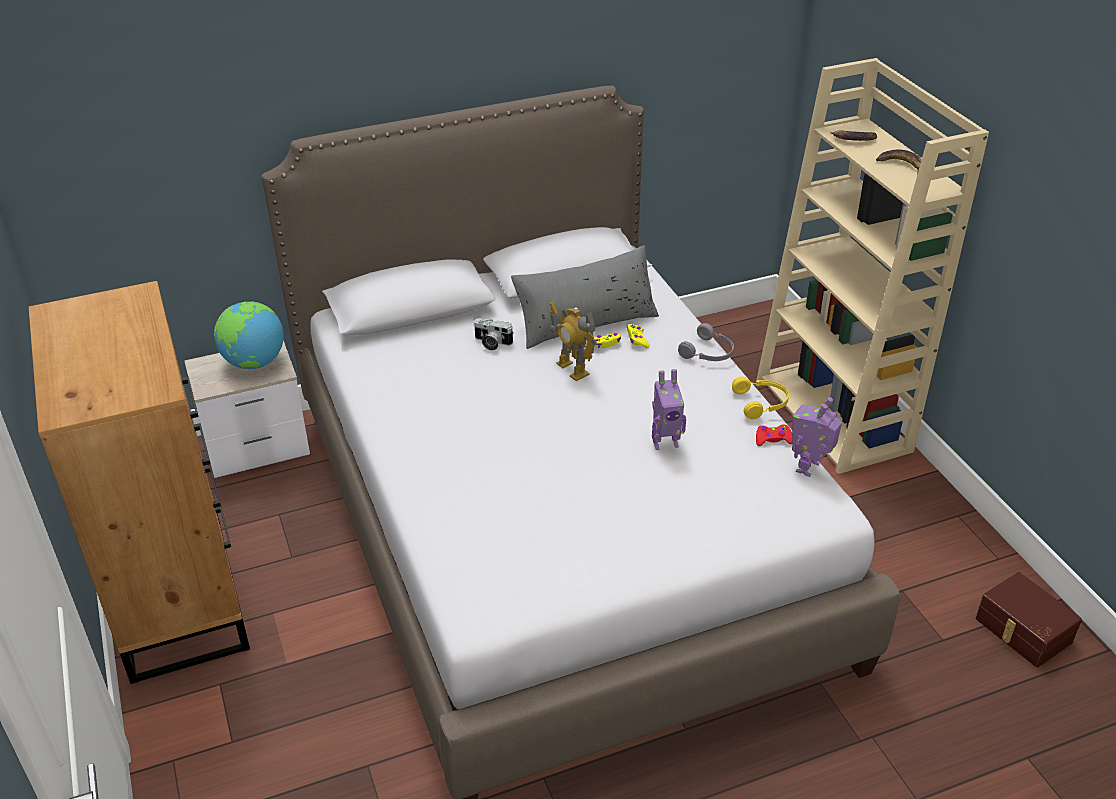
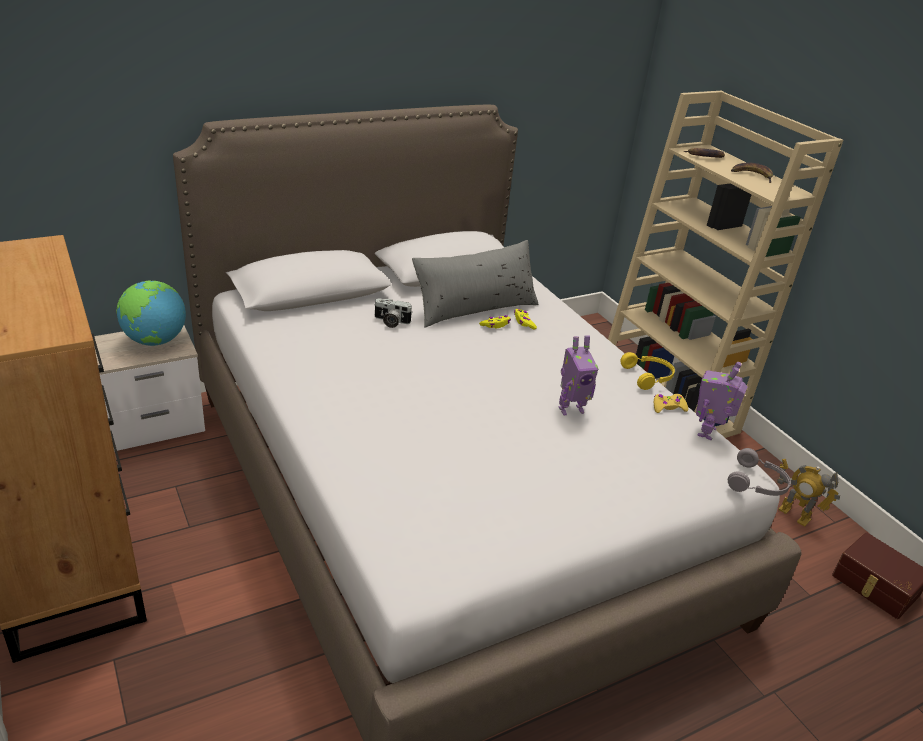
camera: 10 degrees left, 5 degrees down
toy robot [550,302,597,381] -> toy robot moved to [777,458,840,527]
grey headphones [678,323,734,361] -> grey headphones moved to [728,448,791,496]
red game controller [756,424,792,446] -> yellow game controller [654,394,688,413]

